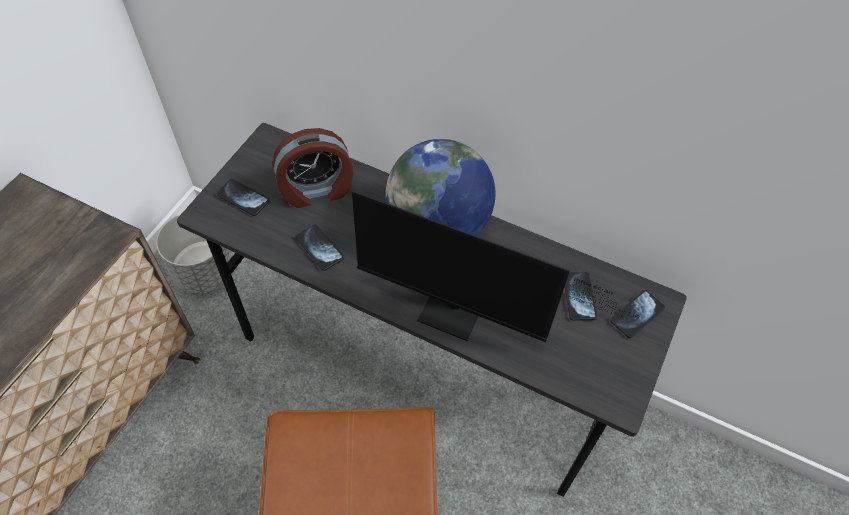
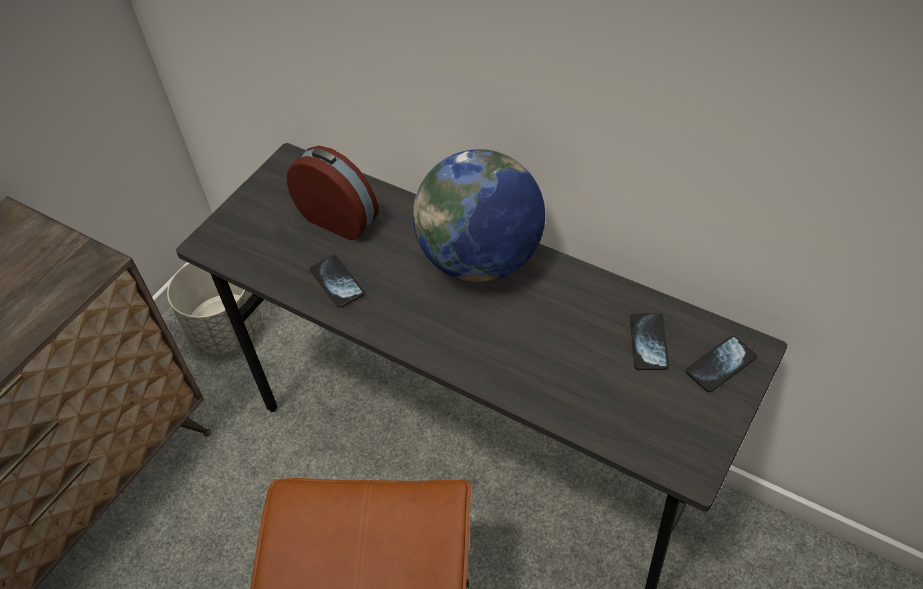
camera: 10 degrees right, 5 degrees down
phone [217,179,270,216] -> none
alarm clock [273,128,353,208] -> alarm clock turned 135 degrees counterclockwise [287,146,379,240]
monitor [352,191,636,342] -> none

